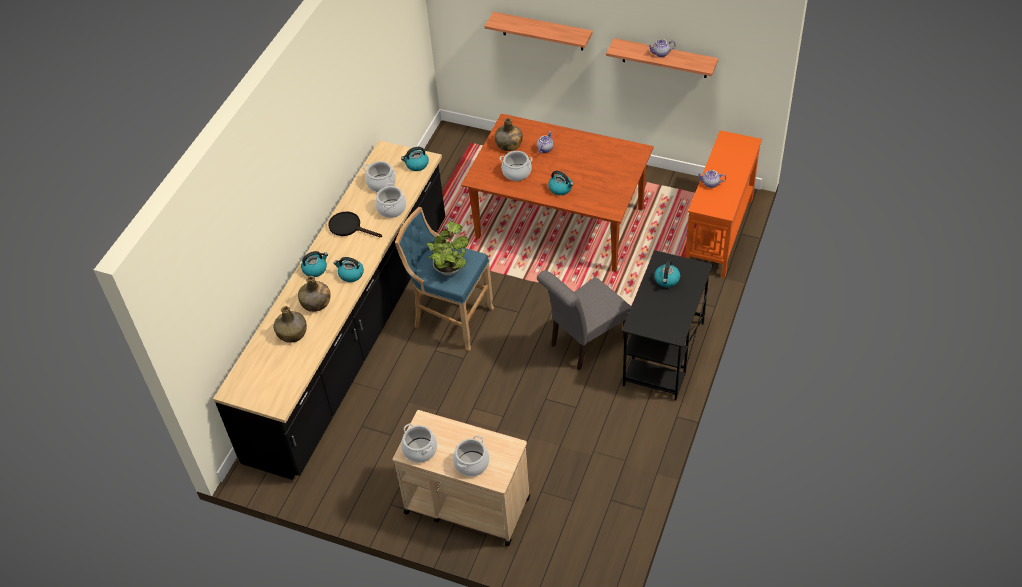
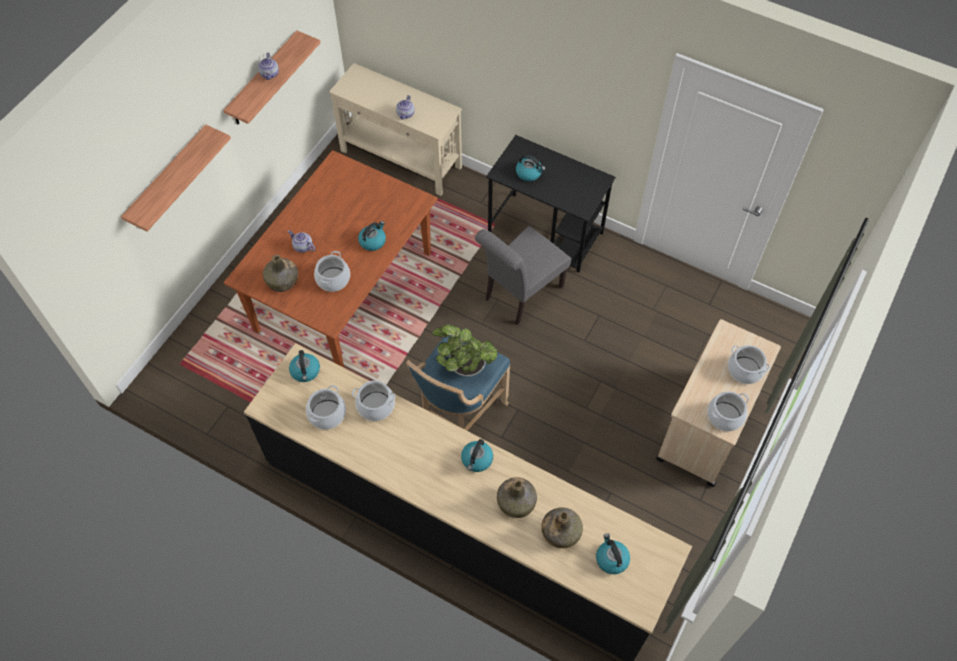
camera: 85 degrees left, 10 degrees up
kettle [301,251,328,277] -> kettle moved to [596,533,630,574]
black frying pan [328,212,382,237] -> none
grey chair [537,270,631,370] -> grey chair turned 75 degrees clockwise [475,226,571,326]
orange console table [685,130,762,279] -> beige console table [329,63,462,196]

